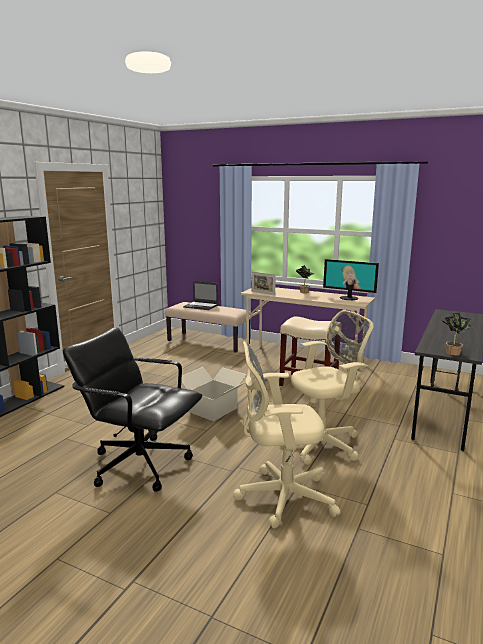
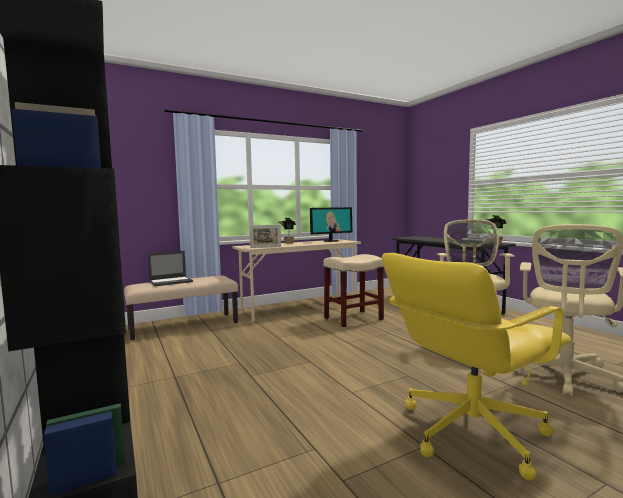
camera: 55 degrees left, 10 degrees down
black office chair [63,327,202,492] -> yellow office chair [382,253,571,480]
cardboard box [181,367,247,421] -> none

